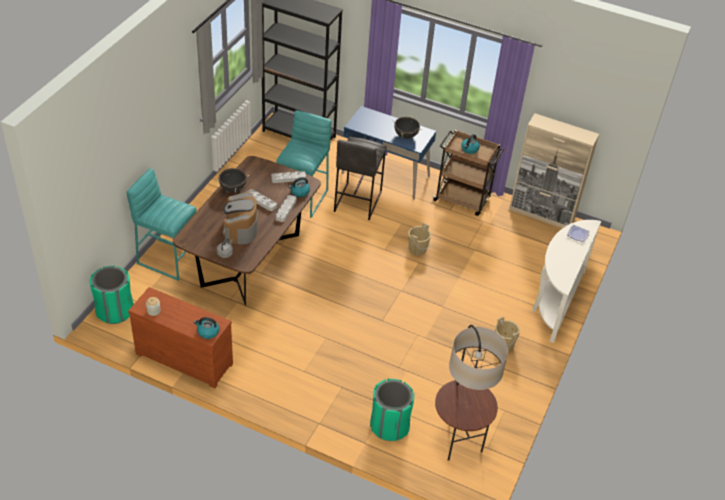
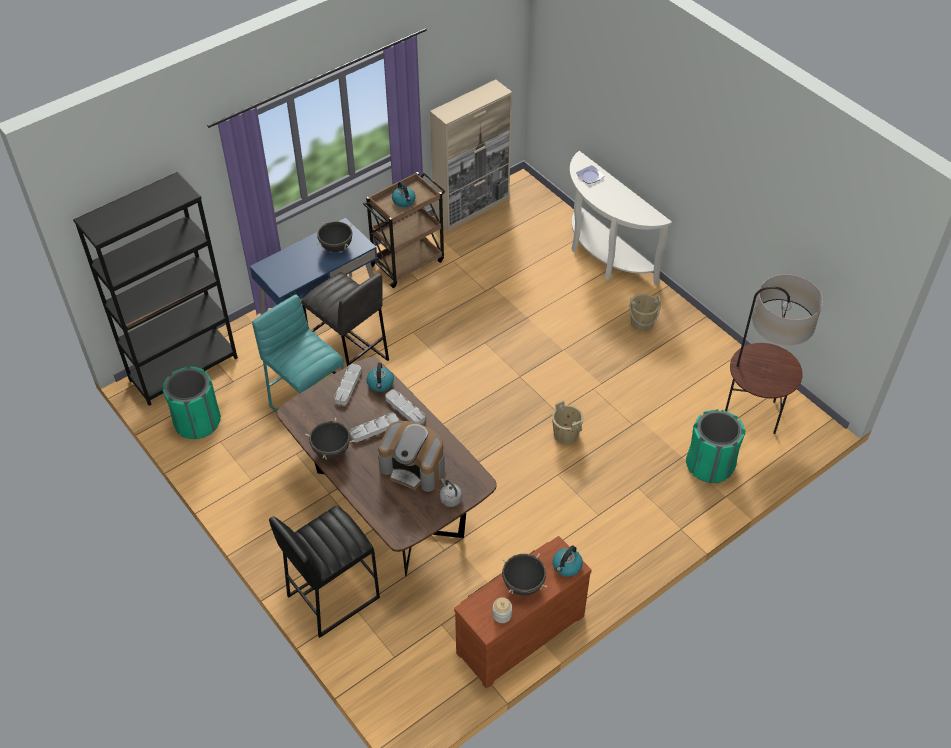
camera: 60 degrees left, 5 degrees up
green trash can [90,266,134,324] -> green trash can moved to [162,366,221,440]
turquoise stool [127,168,197,281] -> black stool [269,505,380,638]
beige bucket [408,223,431,255] -> beige bucket moved to [552,400,584,445]
none -> black cooking pot [501,554,547,596]

